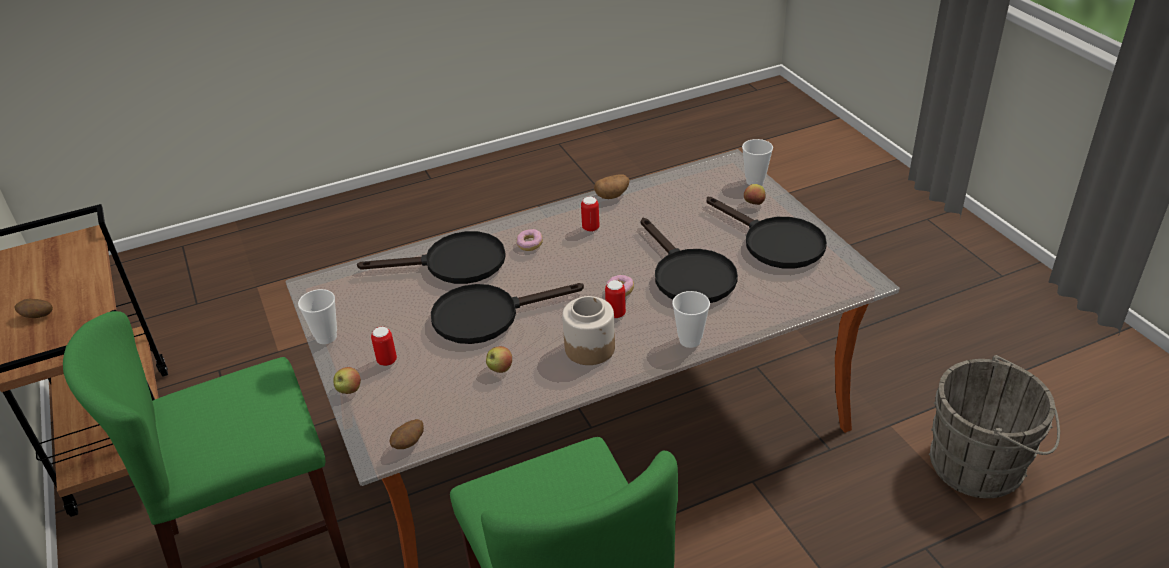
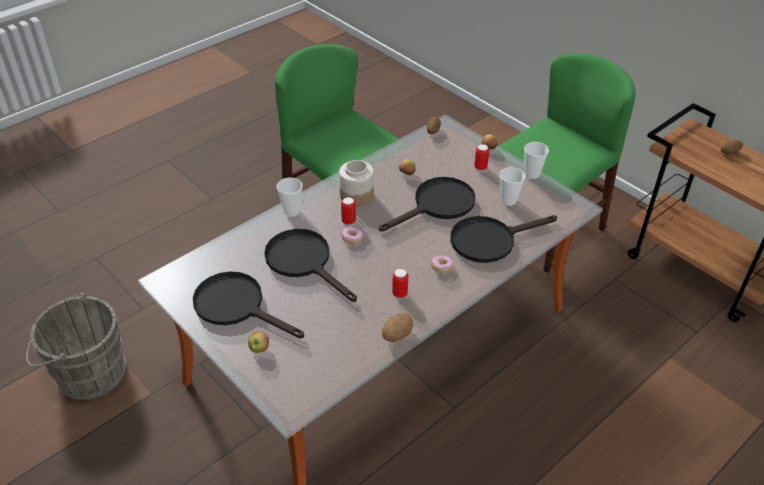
camera: 160 degrees right, 5 degrees up
cup [742,139,773,185] -> cup moved to [500,167,525,206]

